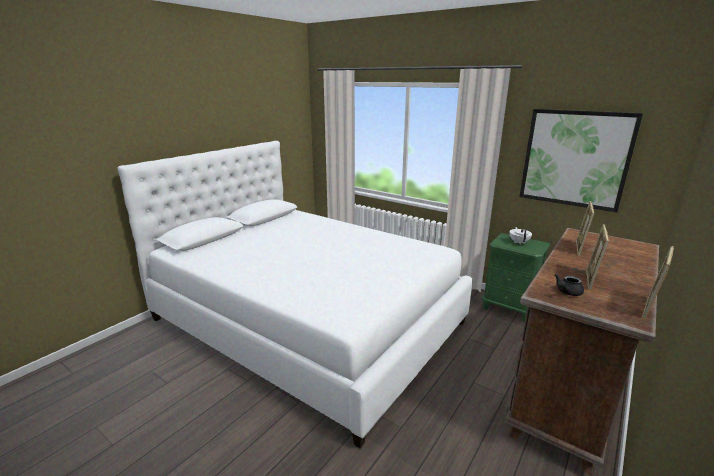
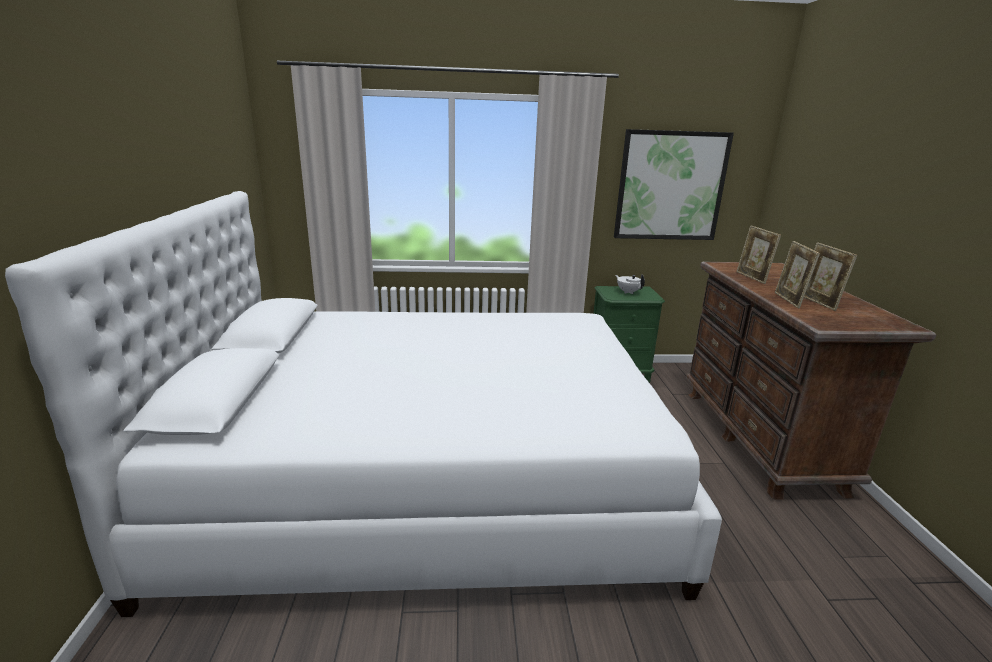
camera: 40 degrees left, 0 degrees up
black teapot [555,274,584,296] -> none
picture frame [642,246,674,318] -> picture frame moved to [775,241,820,308]

